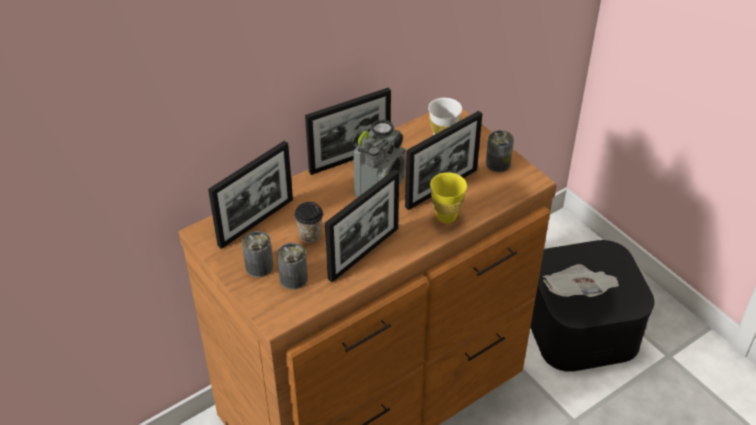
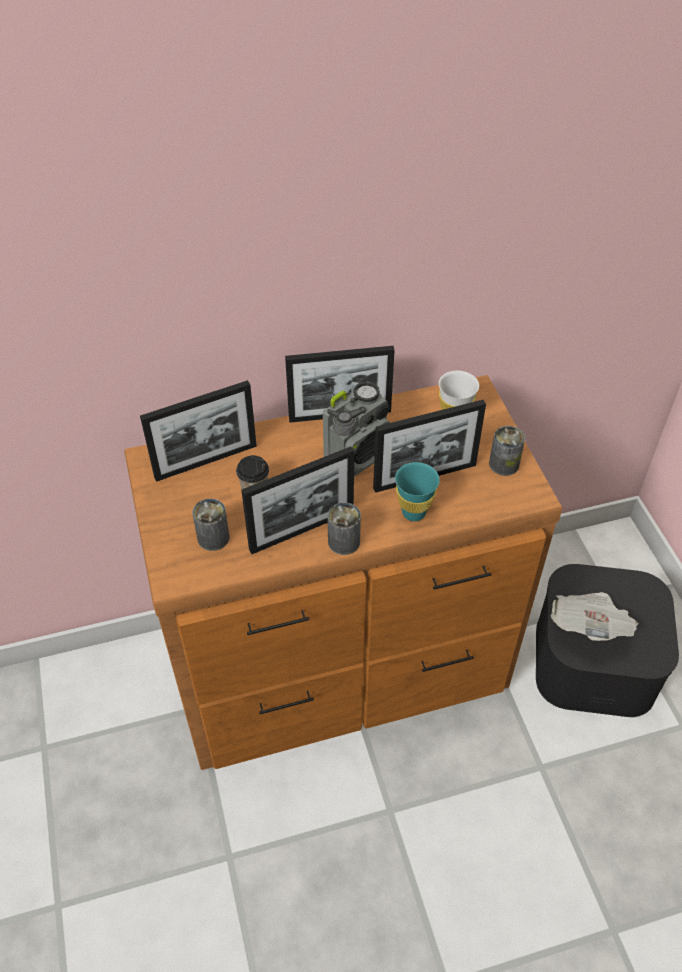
camera: 20 degrees right, 5 degrees up
can [242,231,273,277] -> can moved to [328,502,361,555]
yellow cup [430,172,467,223] -> turquoise cup [395,462,440,521]

